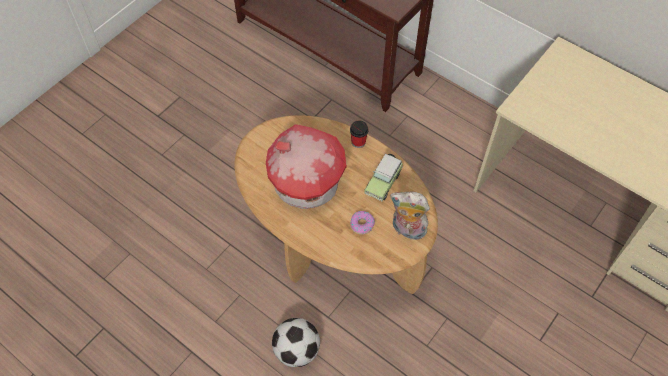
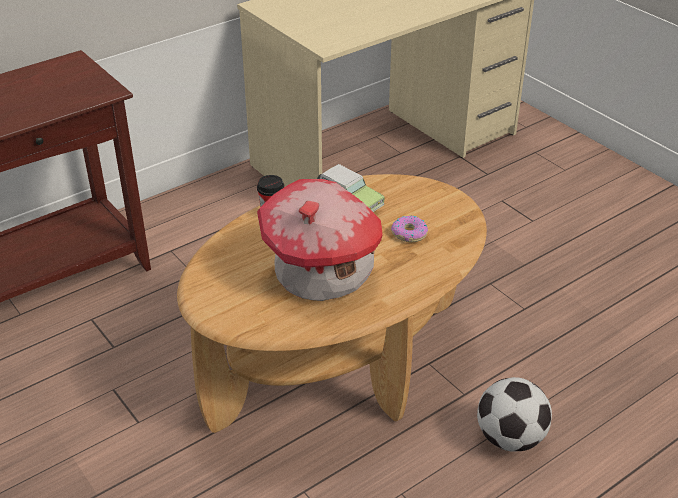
camera: 75 degrees left, 20 degrees down
plush toy [390,191,430,240] -> none

